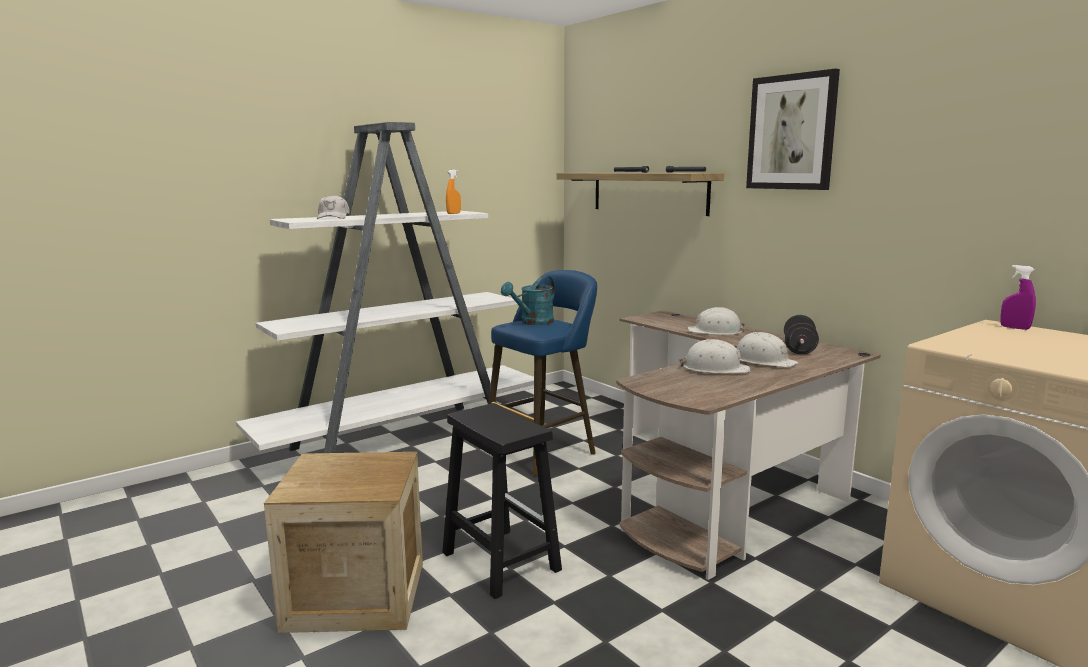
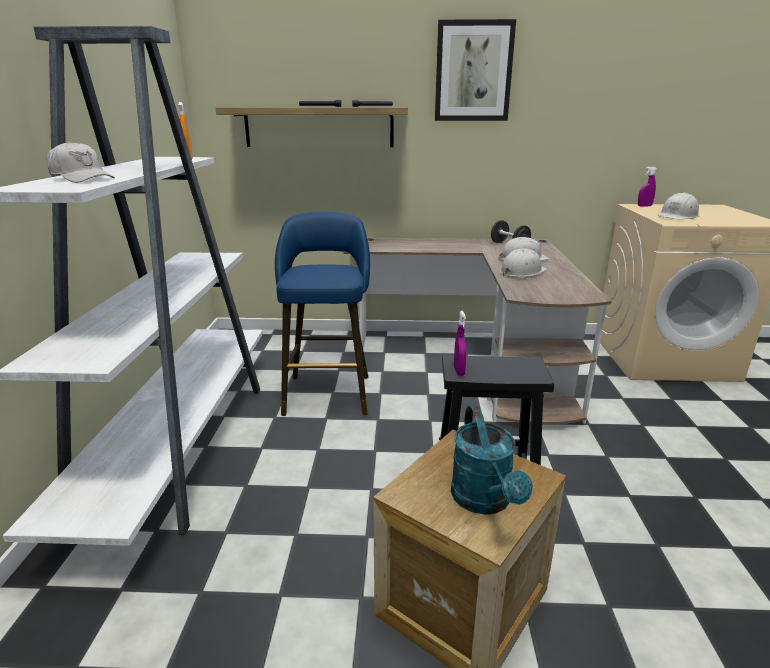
camera: 50 degrees left, 10 degrees up
turquoise watering can [501,276,555,325] -> turquoise watering can moved to [451,405,533,515]
white hard hat [688,307,745,335] -> white hard hat moved to [658,192,699,220]
none -> purple spray bottle [454,311,466,376]

